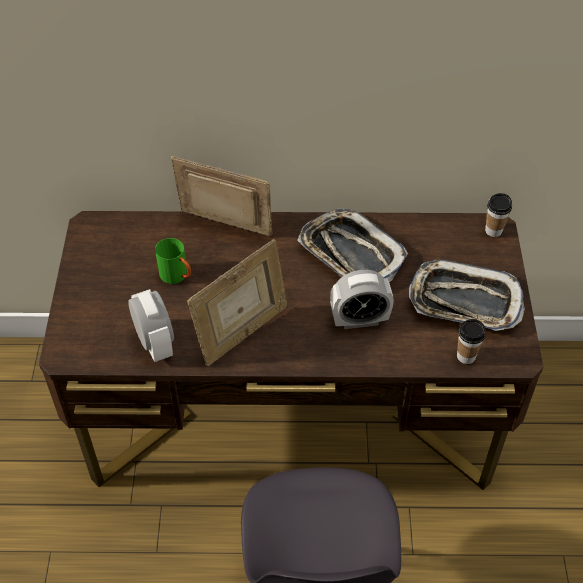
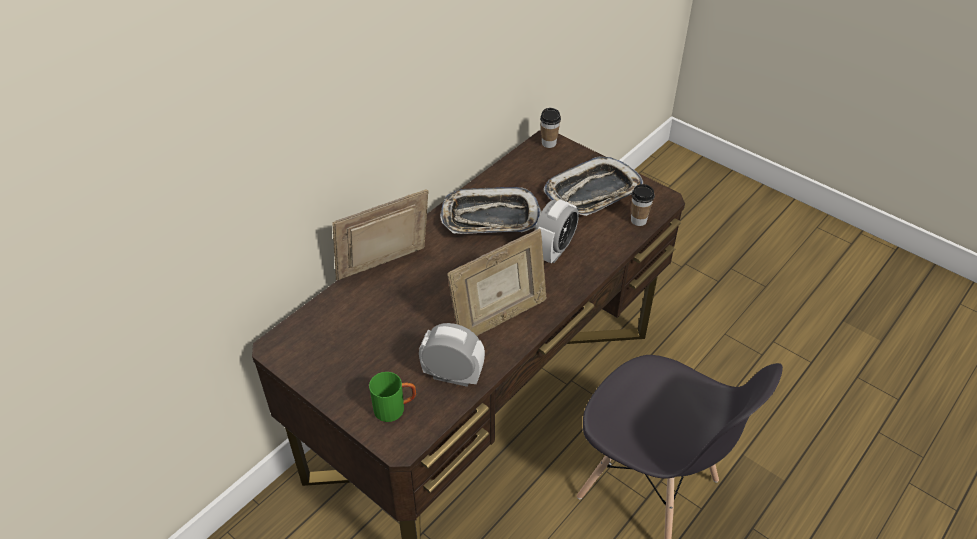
camera: 50 degrees left, 5 degrees down
green mug [155,238,191,284] -> green mug moved to [369,372,416,422]
picture frame [187,239,287,366] -> picture frame turned 60 degrees clockwise [447,229,547,336]

